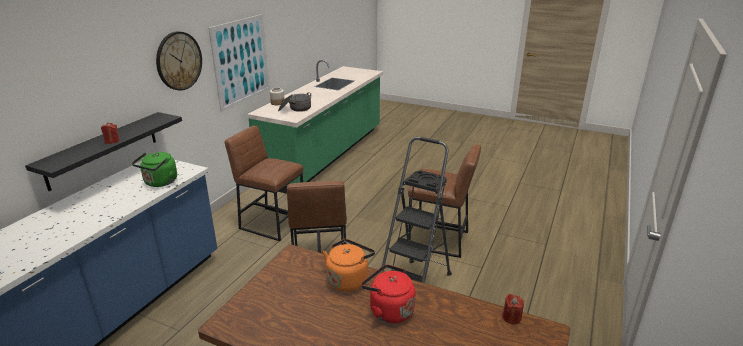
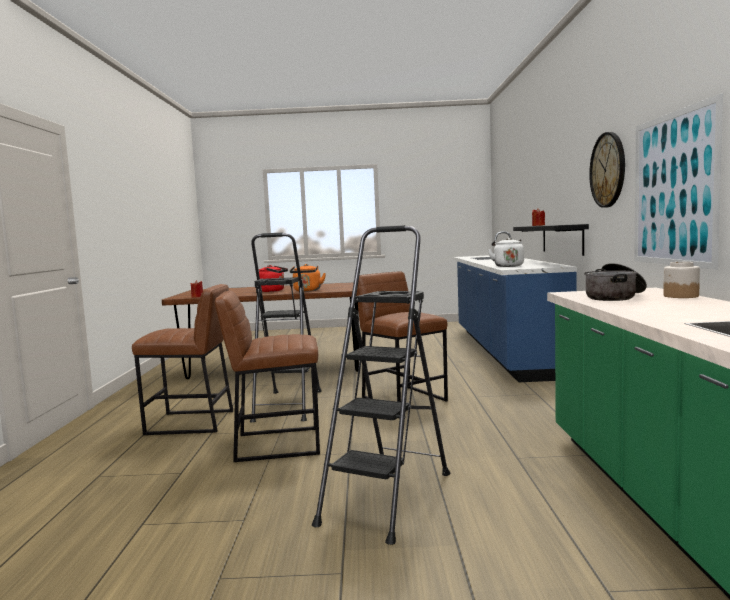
camera: 155 degrees right, 20 degrees down
green kettle [132,152,177,187] -> white kettle [488,238,524,267]
brown chair [224,126,303,241] -> brown chair moved to [132,284,233,435]
none -> step ladder [312,225,451,545]

